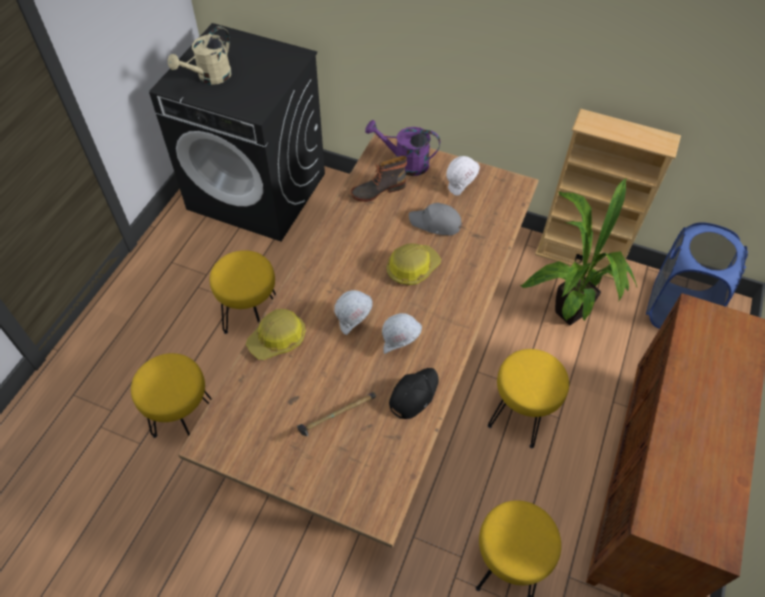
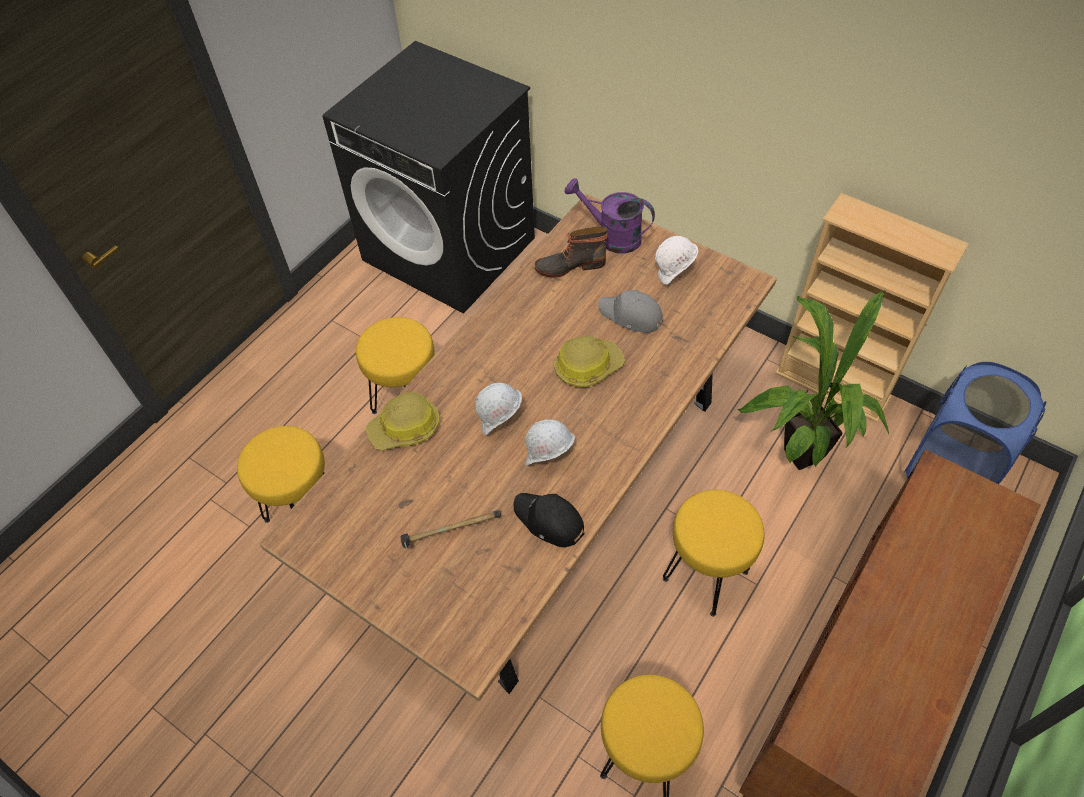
camera: 15 degrees right, 0 degrees up
beige watering can [168,26,232,85] -> none
black cap [389,368,439,419] -> black cap turned 105 degrees counterclockwise [514,493,585,547]

